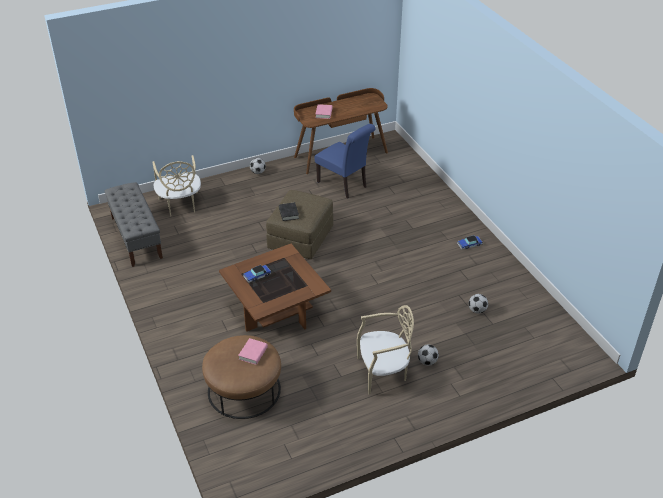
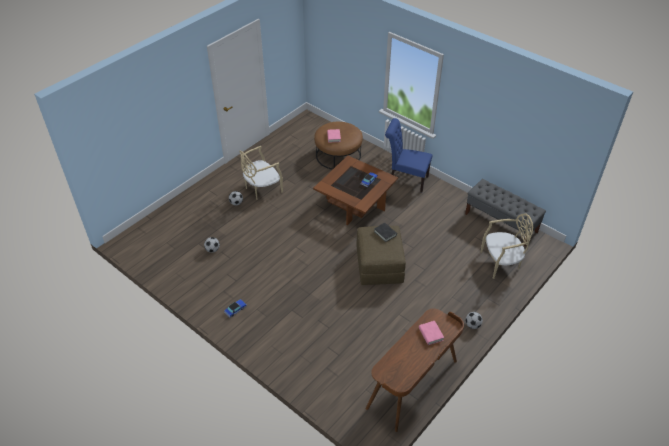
camera: 155 degrees right, 5 degrees up
beige chair [152,155,201,217] -> beige chair turned 120 degrees clockwise [481,213,533,279]
blue chair [314,124,376,199] -> blue chair moved to [385,118,432,192]

